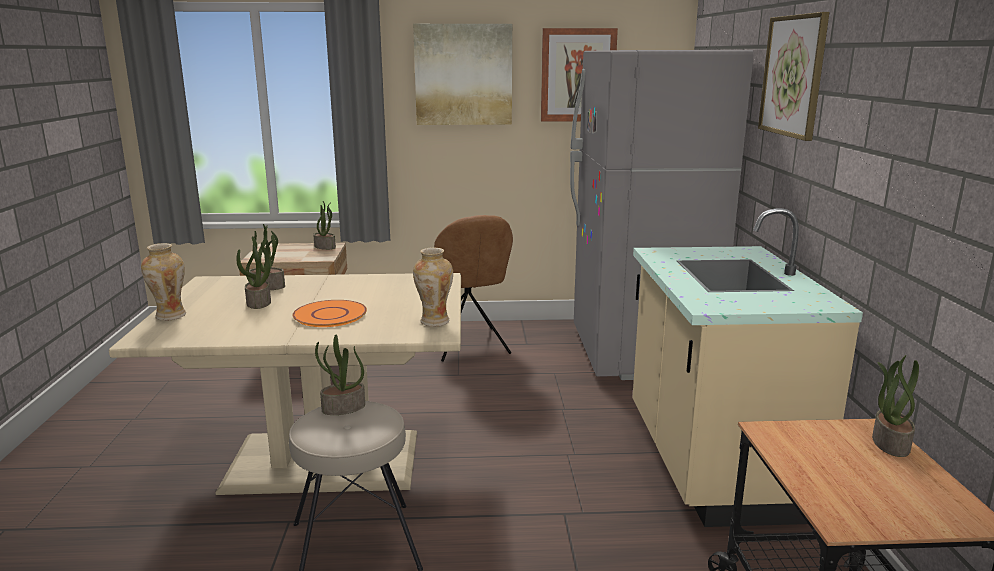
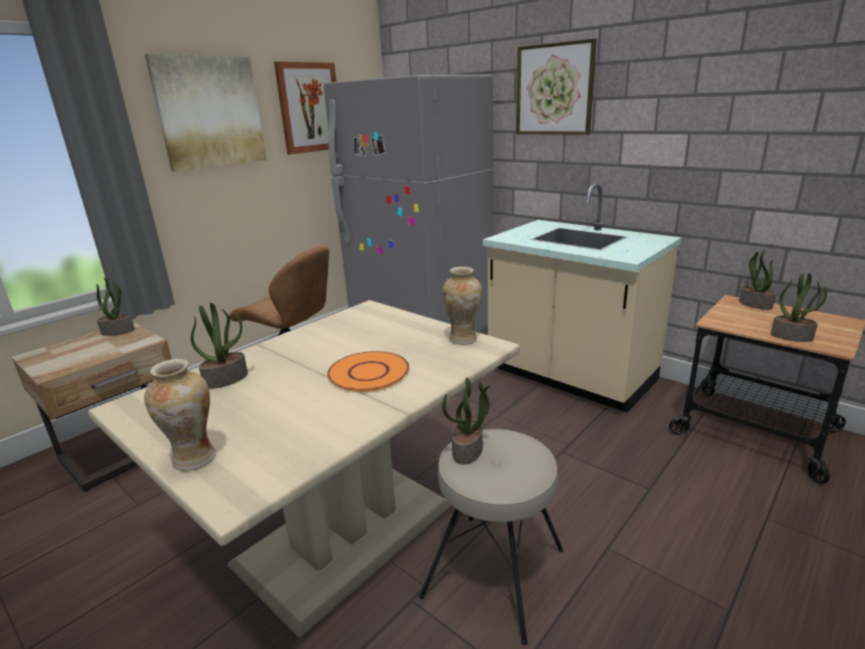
camera: 45 degrees left, 5 degrees up
potted plant [236,236,273,309] -> potted plant moved to [771,273,827,342]

